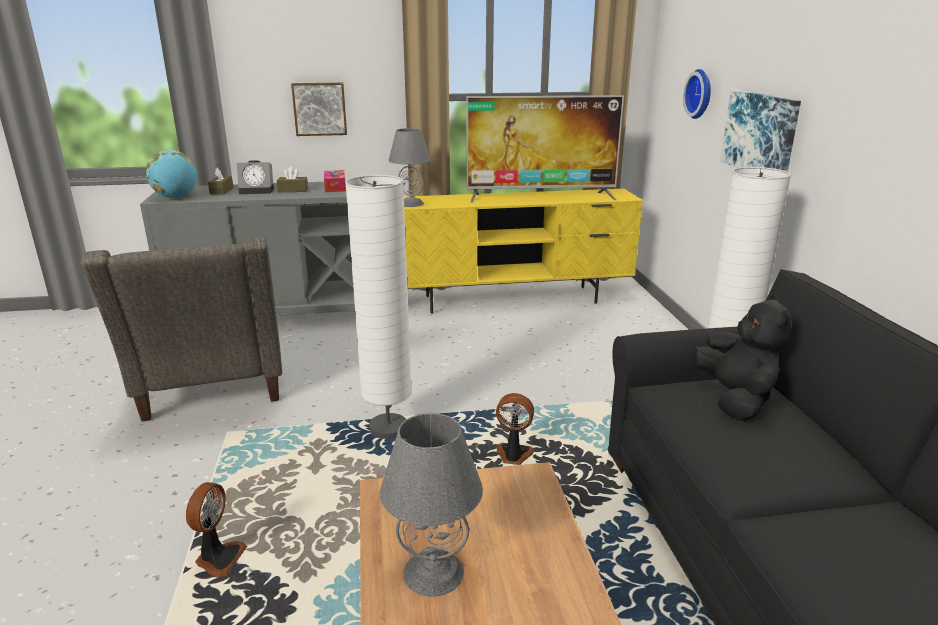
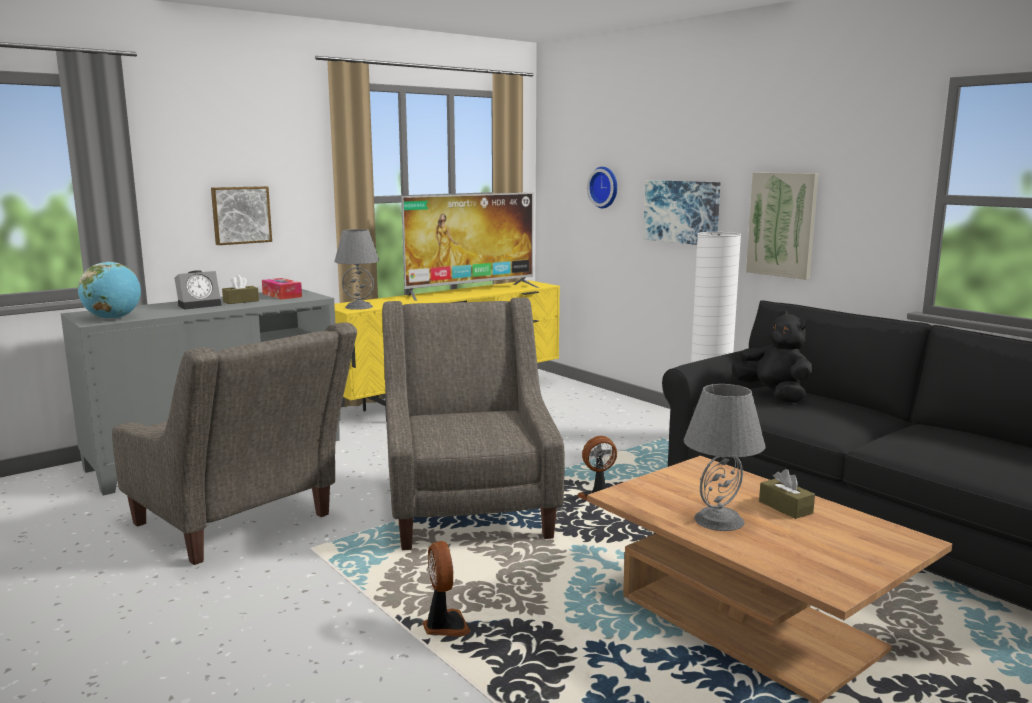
camera: 30 degrees left, 10 degrees down
brown tissue box [208,168,234,194] -> brown tissue box moved to [759,469,815,519]
white floor lamp [345,175,412,439] -> grey armchair [382,297,565,550]
none -> picture [746,172,818,280]

